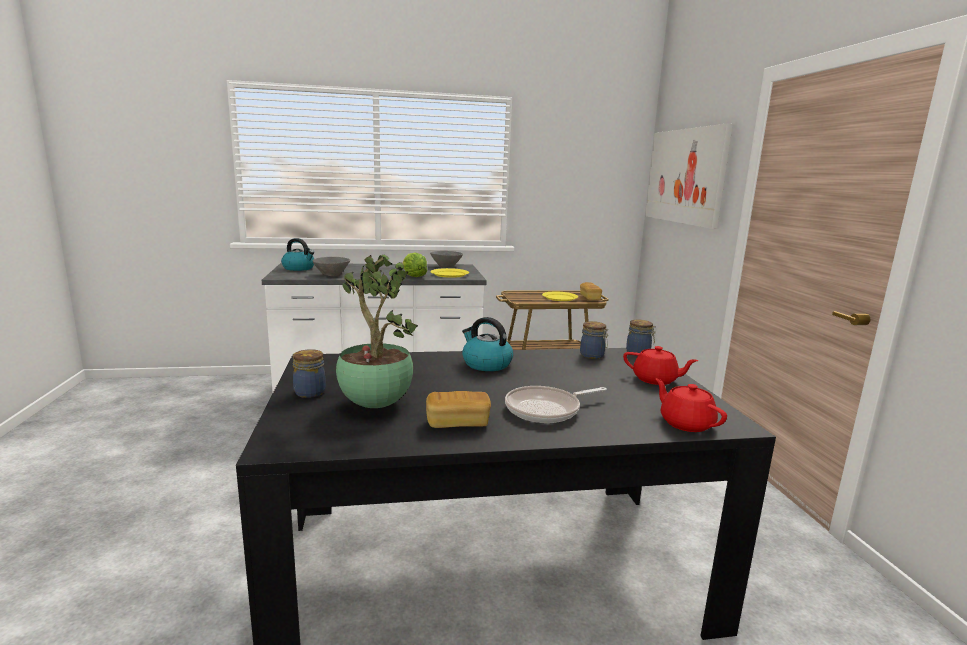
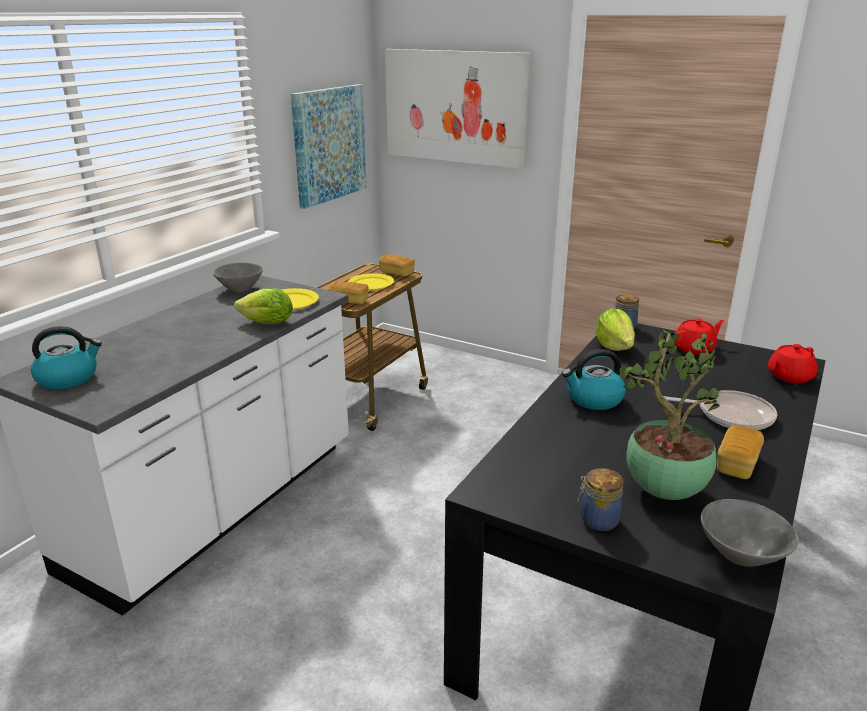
camera: 50 degrees left, 10 degrees up
grey bowl [313,257,350,276] -> grey bowl moved to [701,499,799,567]
frying pan [505,386,607,423] -> frying pan turned 90 degrees counterclockwise [663,390,777,430]
jar [580,321,608,359] -> lettuce [595,308,635,351]
red teapot [655,378,727,432] -> red teapot turned 45 degrees counterclockwise [768,344,817,383]
none -> picture [291,84,367,209]
none -> bread [328,281,368,304]

